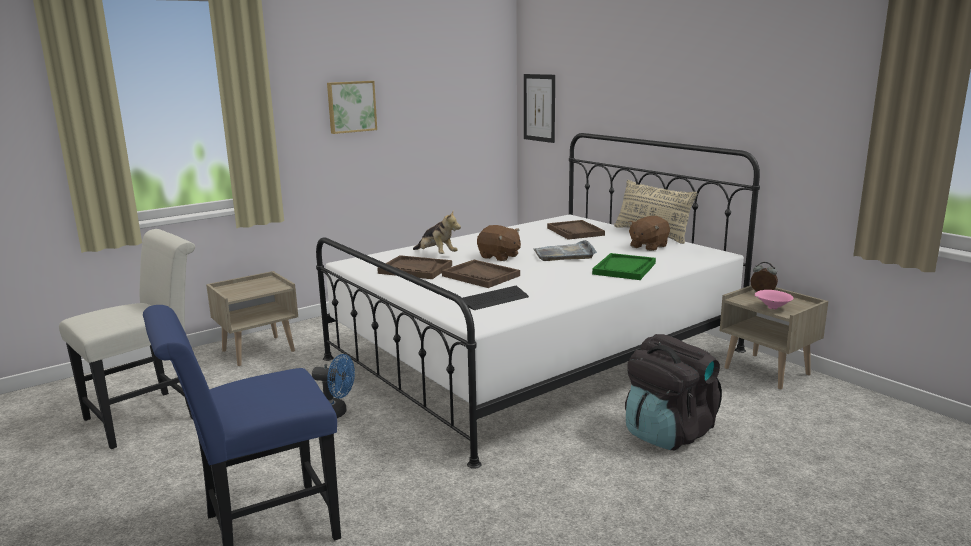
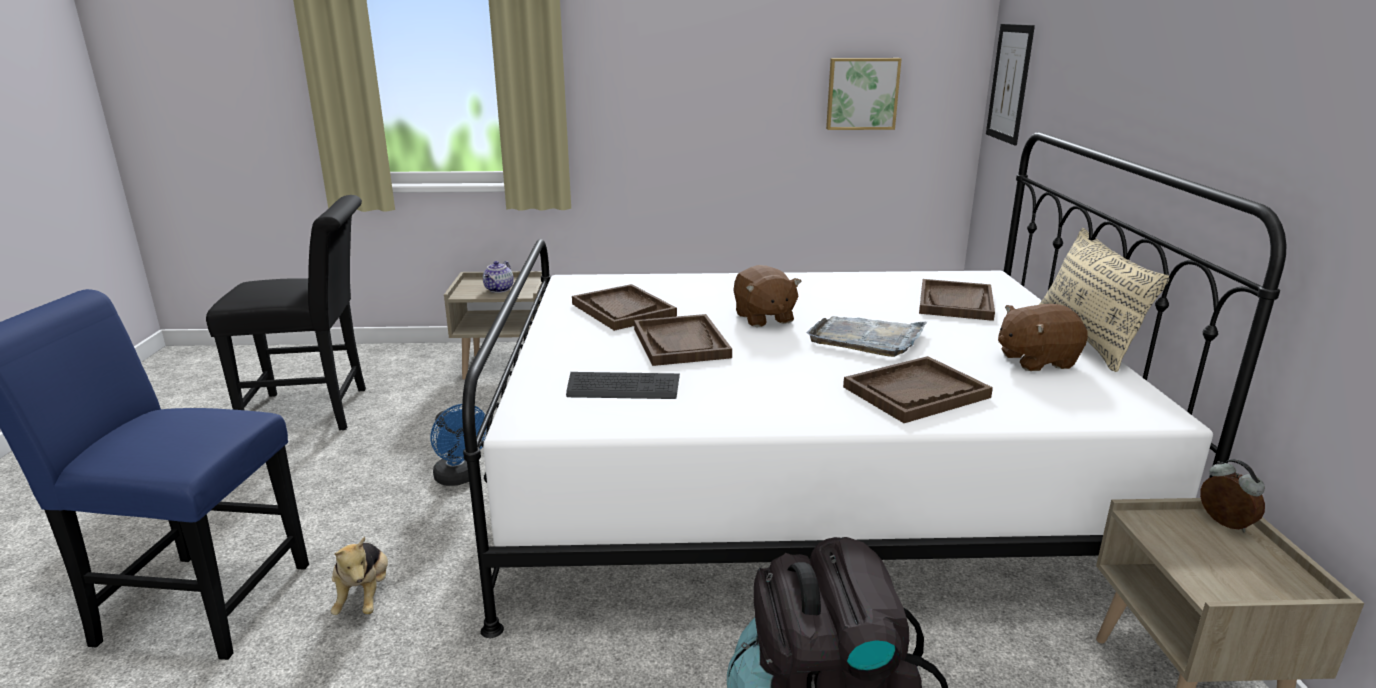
camera: 35 degrees right, 5 degrees up
white chair [59,229,195,449] -> black chair [206,195,366,430]
picture [327,81,377,134] -> picture moved to [826,58,902,130]
plush toy [413,212,461,254] -> plush toy moved to [331,536,388,615]
green tray [592,253,656,280] -> brown tray [843,356,993,423]
pink bowl [754,290,793,309] -> none
none -> teapot [483,261,514,293]

